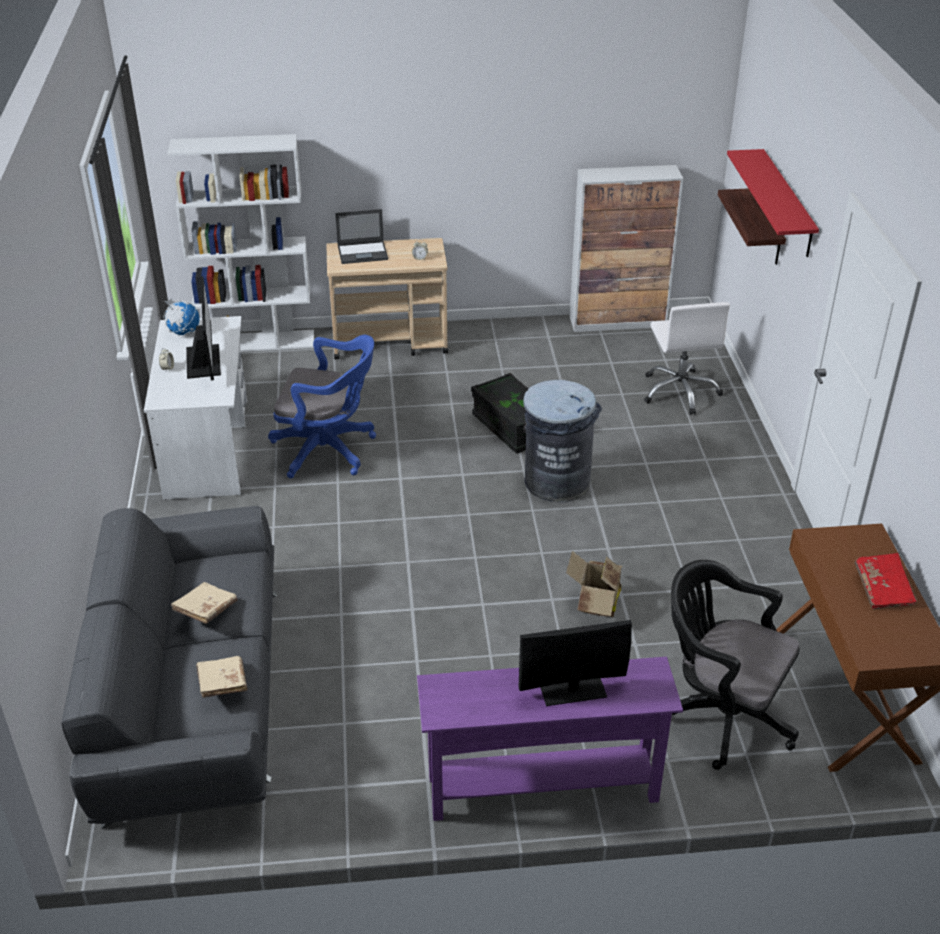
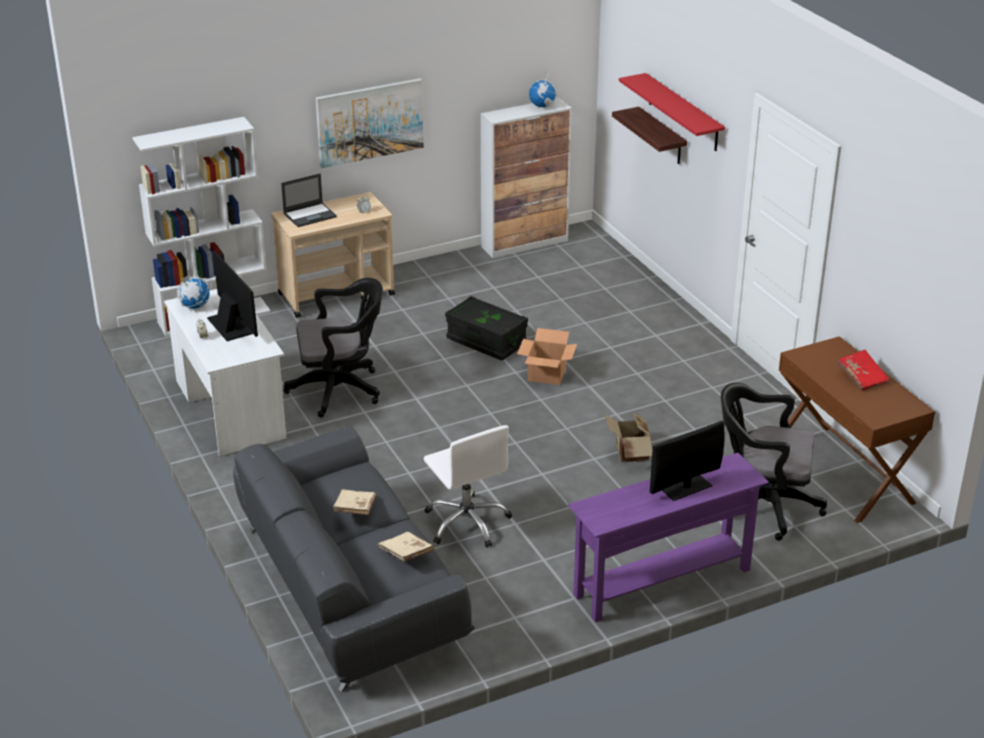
camera: 20 degrees left, 5 degrees down
blue office chair [268,335,376,478] -> black office chair [284,278,383,418]
grey trash can [523,380,602,503] -> cardboard box [517,328,577,385]
white office chair [644,302,730,415] -> white office chair moved to [424,425,512,548]
none -> picture [316,78,424,168]
none -> globe [528,71,557,108]

